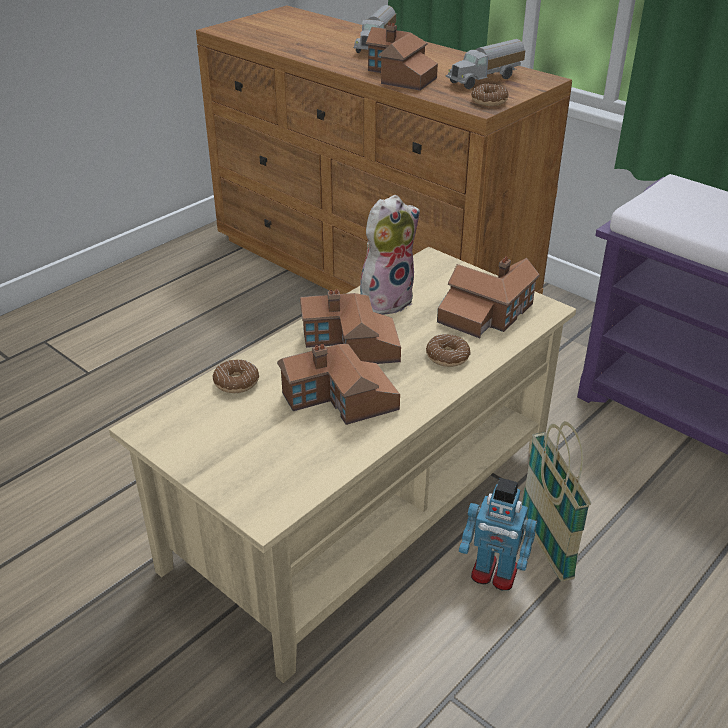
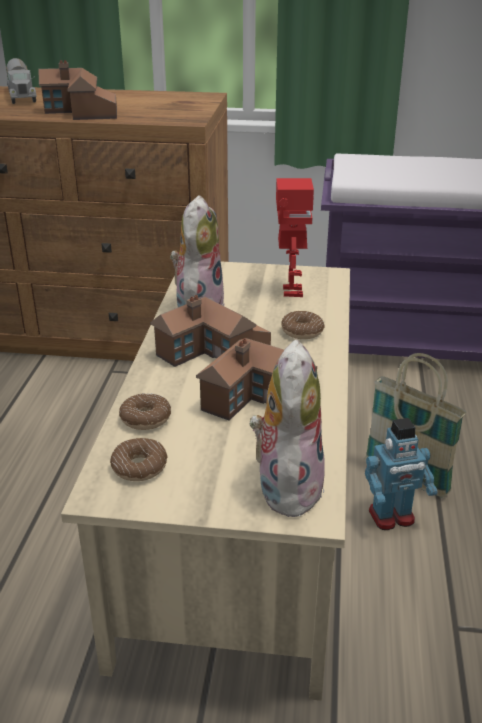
camera: 35 degrees left, 5 degrees down
toy house [437,257,540,338] -> toy robot [276,178,314,297]
toy truck [446,39,525,89] -> none
donut [471,84,509,106] -> donut moved to [110,438,168,481]
none -> plush toy [250,339,325,520]

